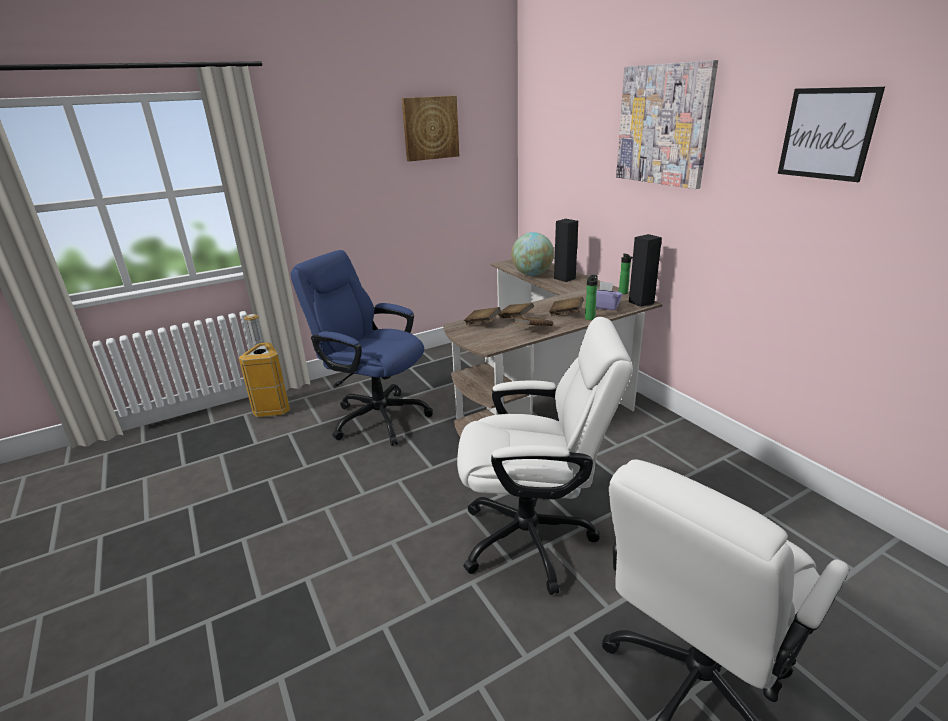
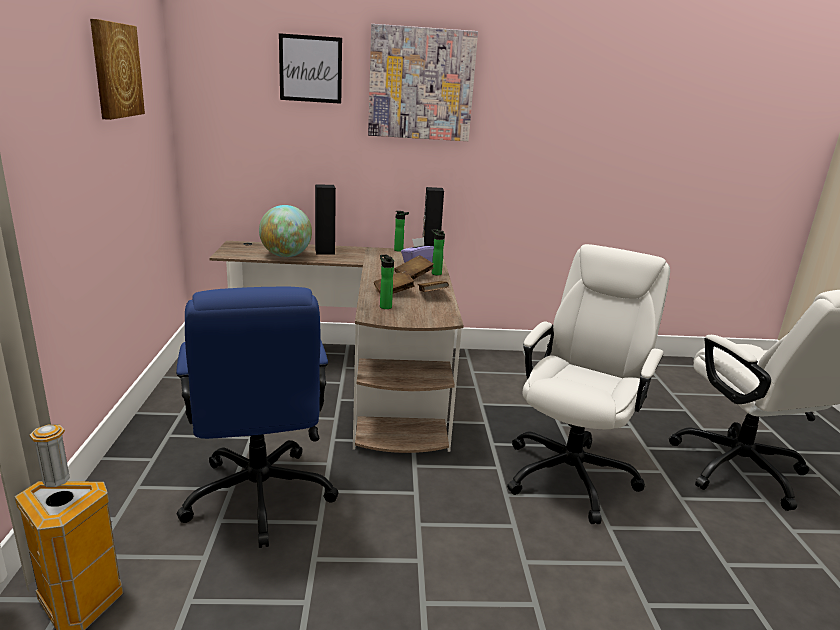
camera: 65 degrees left, 5 degrees down
blue office chair [291,250,433,446] -> blue office chair turned 75 degrees counterclockwise [176,287,339,548]
brown book [464,307,501,325] -> bottle [380,255,394,309]
picture [778,87,885,182] -> picture moved to [279,33,342,104]

